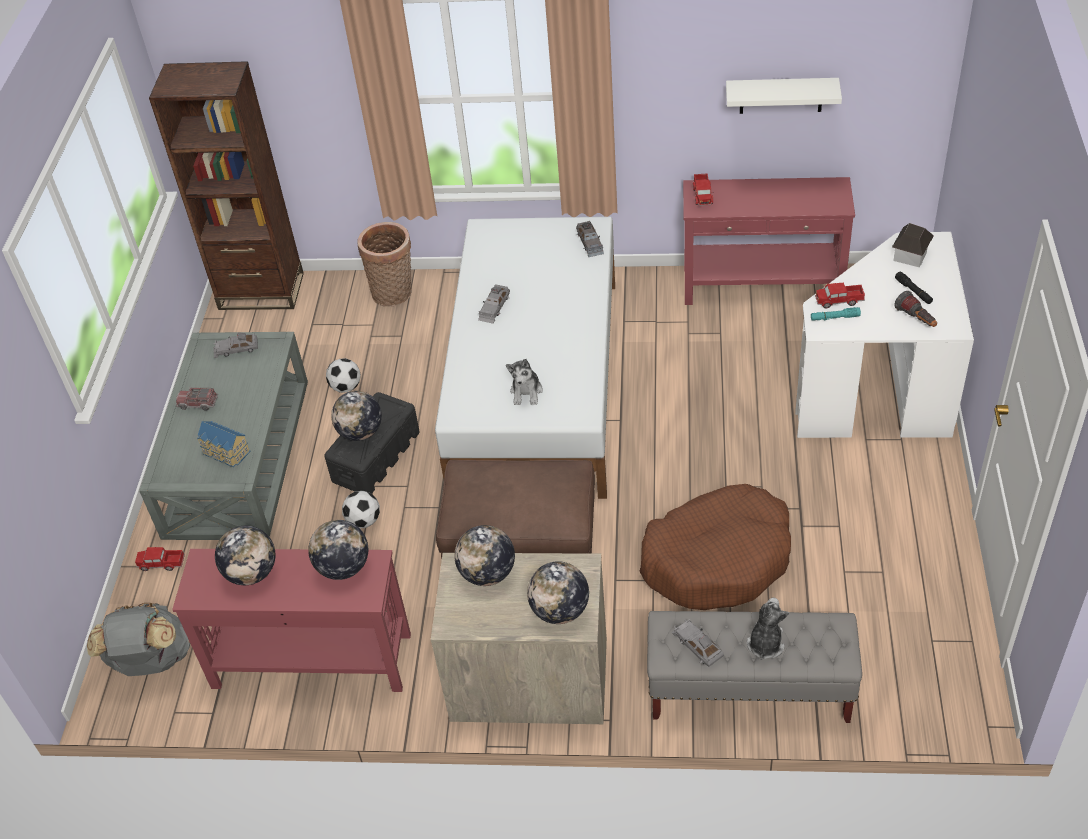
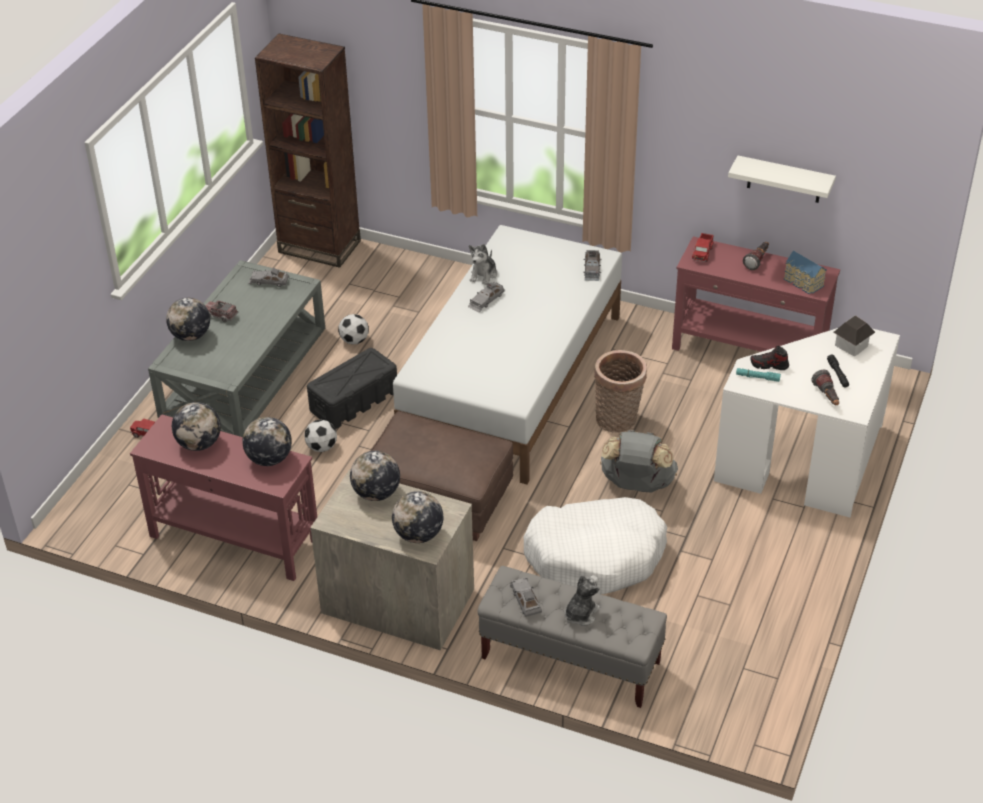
camera: 15 degrees right, 5 degrees down
grey backpack [87,603,190,676] -> grey backpack moved to [600,430,678,493]
toy house [197,421,250,467] -> toy house moved to [784,250,827,294]
globe [331,391,382,441] -> globe moved to [166,298,210,341]
basket [357,222,412,306] -> basket moved to [594,350,647,433]
plush toy [506,359,543,405] -> plush toy moved to [469,244,497,285]
brown dog bed [639,484,791,610] -> white dog bed [524,497,667,594]
toy truck [815,283,865,308] -> shoe [750,346,789,370]
none -> flashlight [743,242,769,270]

